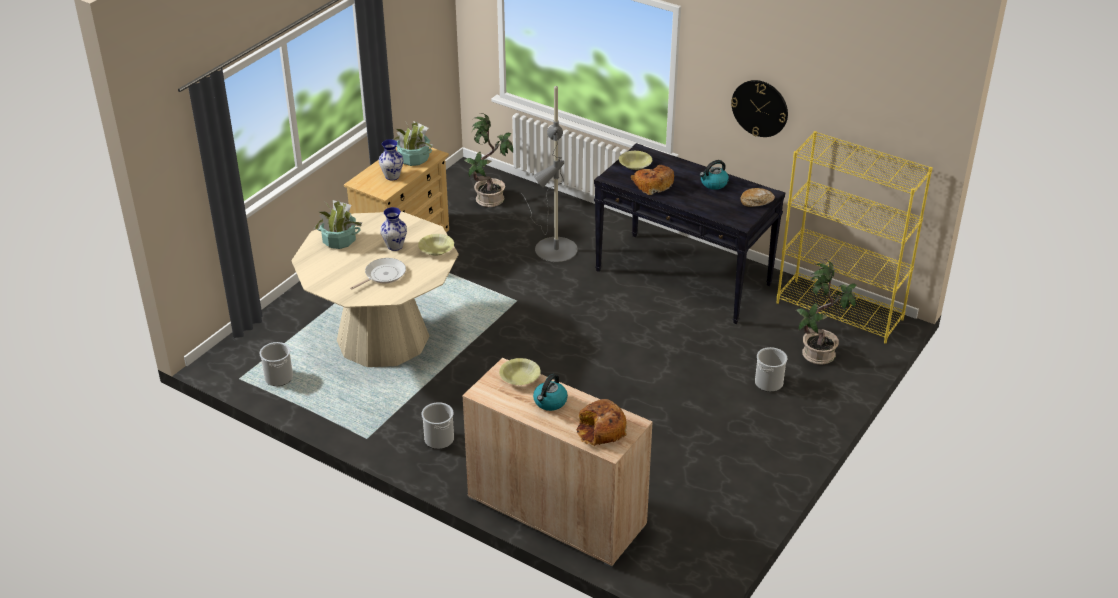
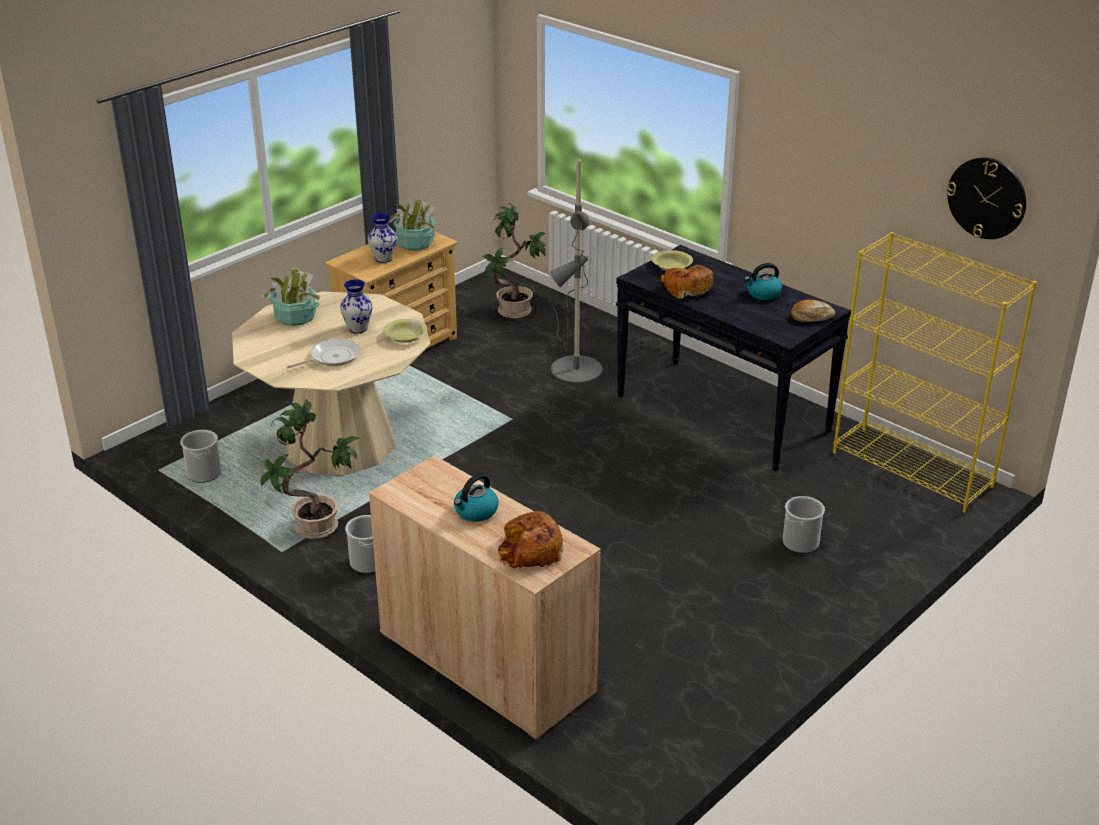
camera: 10 degrees right, 5 degrees down
yellow bowl [499,358,541,385] -> none
wall clock [731,80,788,137] -> wall clock moved to [947,157,1026,239]
potted plant [797,259,856,365] -> potted plant moved to [261,398,360,539]

